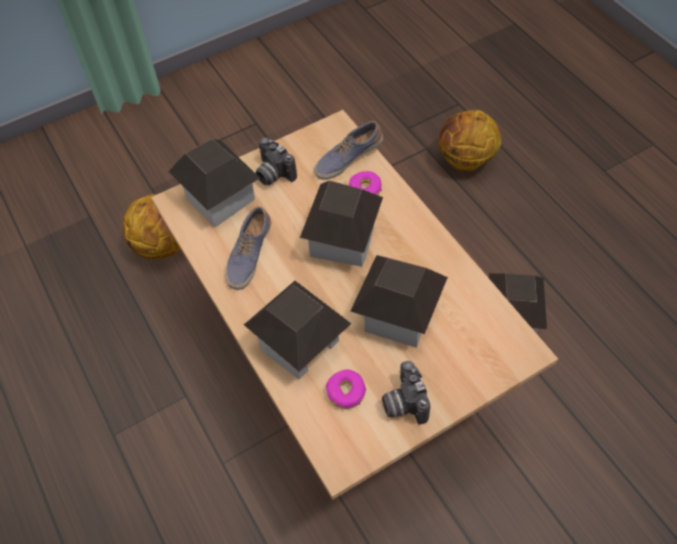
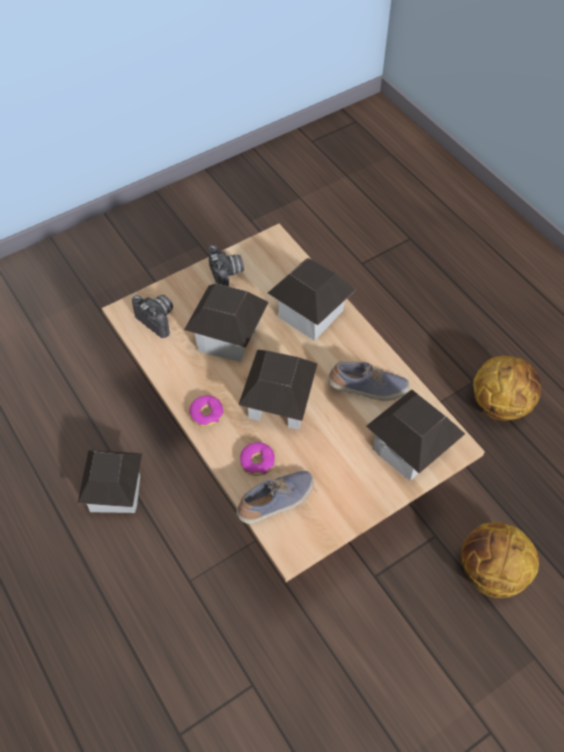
camera: 175 degrees right, 0 degrees up
shoe [225,206,271,290] -> shoe turned 75 degrees clockwise [328,362,409,401]
camera [256,138,297,185] -> camera moved to [132,295,173,338]
donut [326,370,366,409] -> donut moved to [189,395,224,427]
basketball [438,110,501,172] -> basketball moved to [473,356,541,421]

